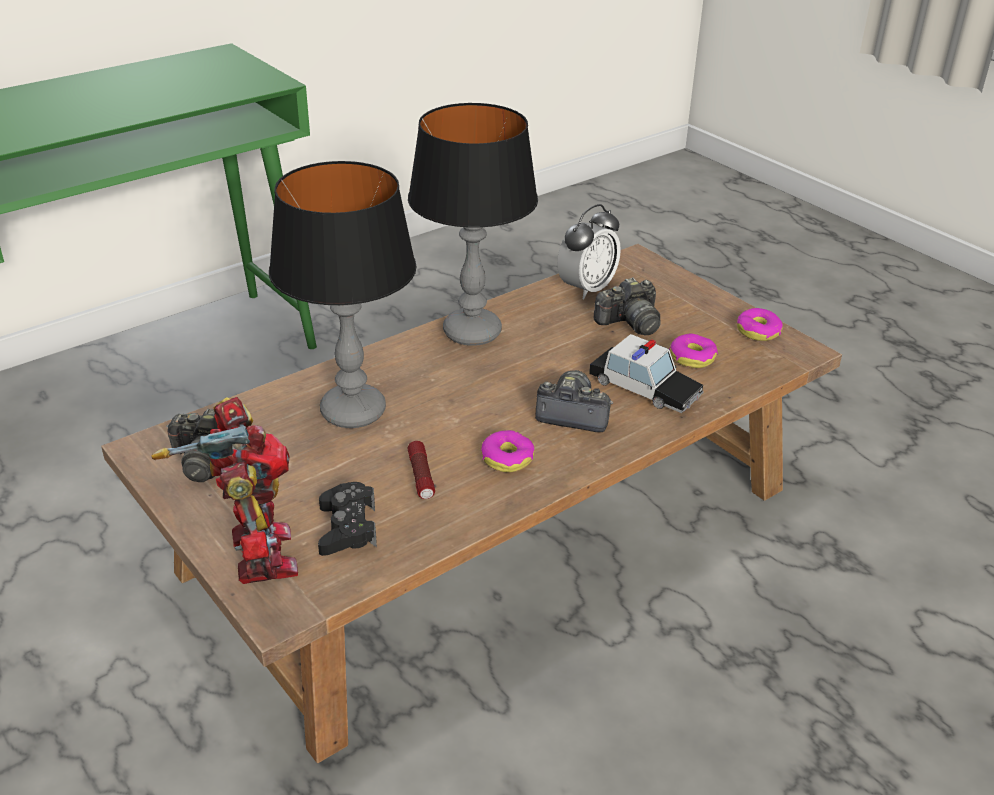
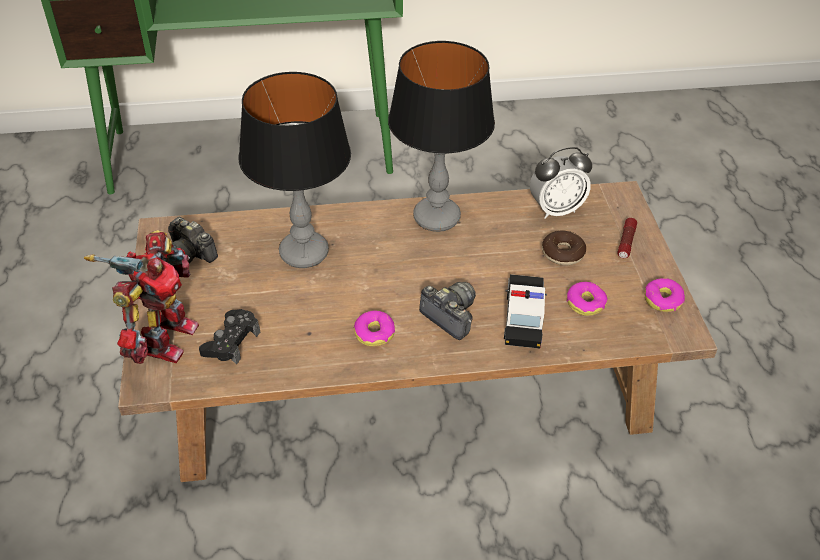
camera: 30 degrees right, 10 degrees up
flashlight [407,441,435,499] -> flashlight moved to [617,218,637,258]
toy car [589,334,704,413] -> toy car turned 150 degrees counterclockwise [504,274,547,348]
camera [594,277,661,335] -> donut [542,231,586,265]

